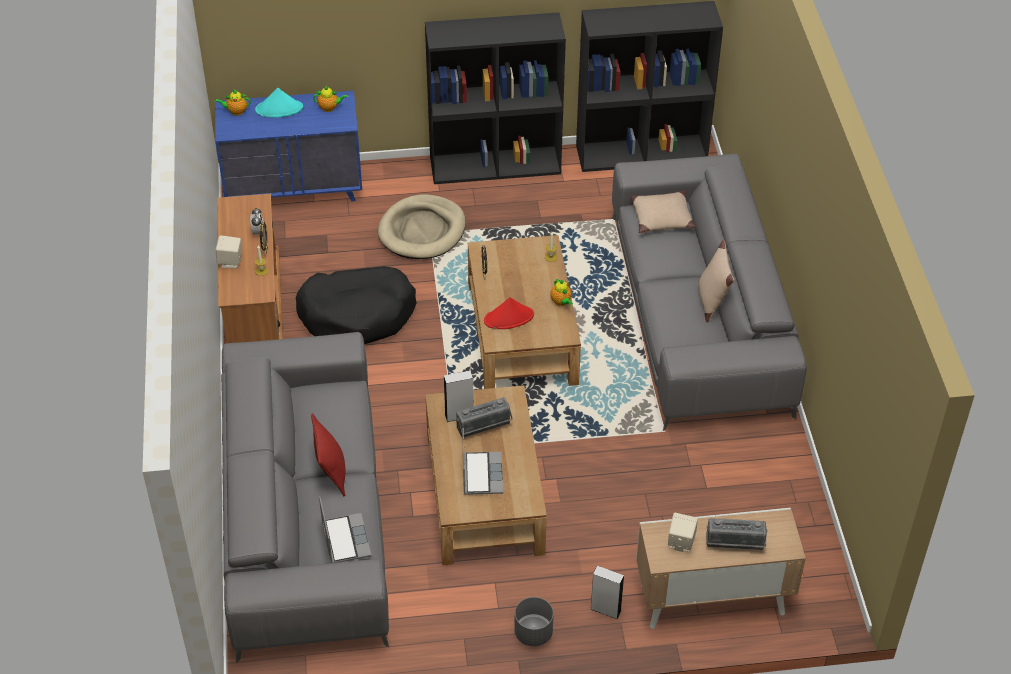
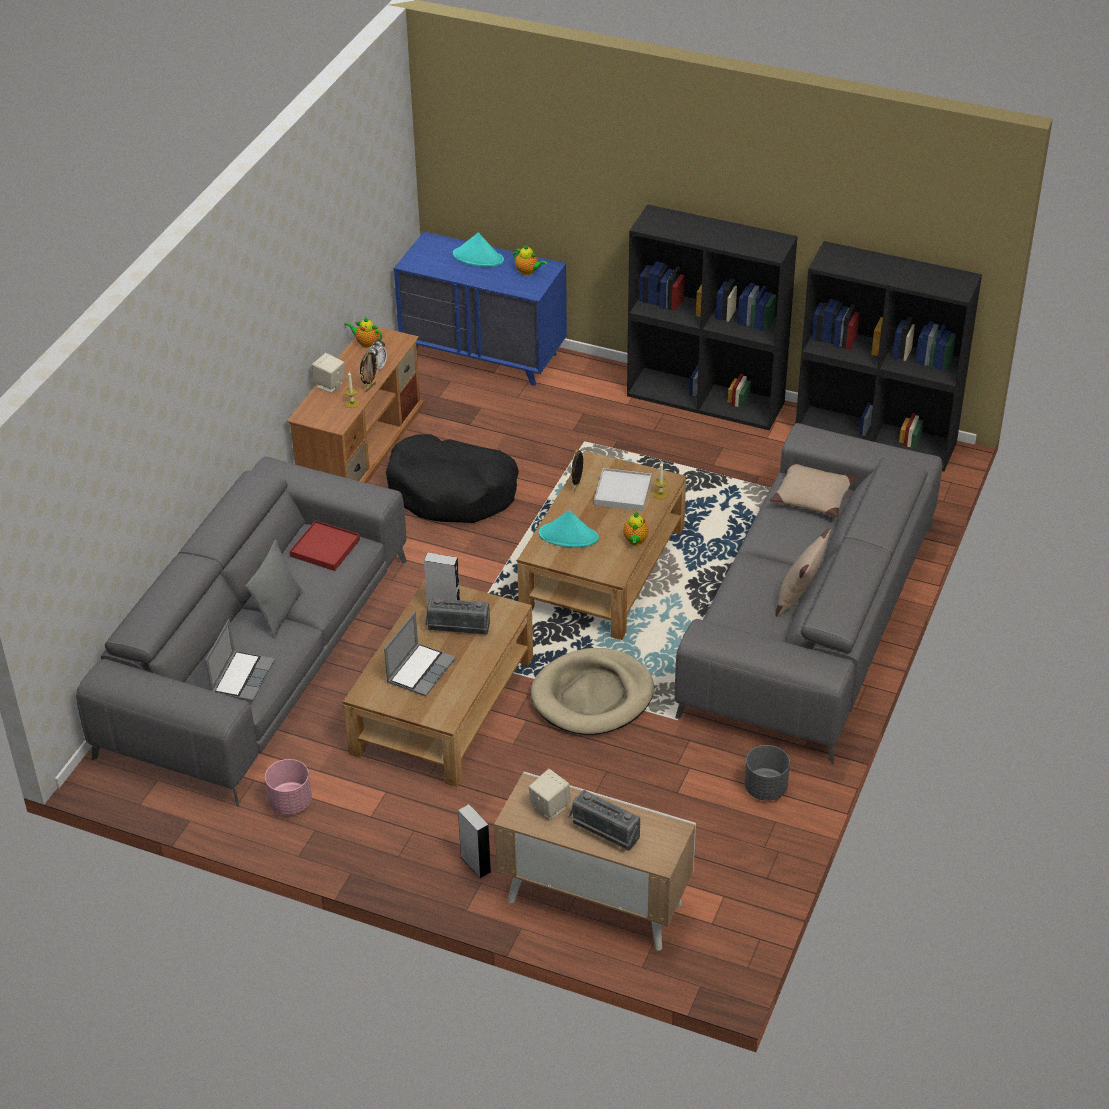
camera: 30 degrees right, 5 degrees down
teapot [215,89,251,116] -> teapot moved to [345,317,382,348]
red pillow [311,413,345,496] -> grey pillow [245,540,303,639]
beige dog bed [378,194,466,259] -> beige dog bed moved to [531,648,654,735]
red hat [484,297,534,329] -> turquoise hat [539,510,599,548]
grey planter [514,597,554,647] -> grey planter moved to [744,745,790,801]
none -> pink planter [265,759,312,815]
none -> red tray [290,520,360,571]
none -> white tray [594,468,652,511]

